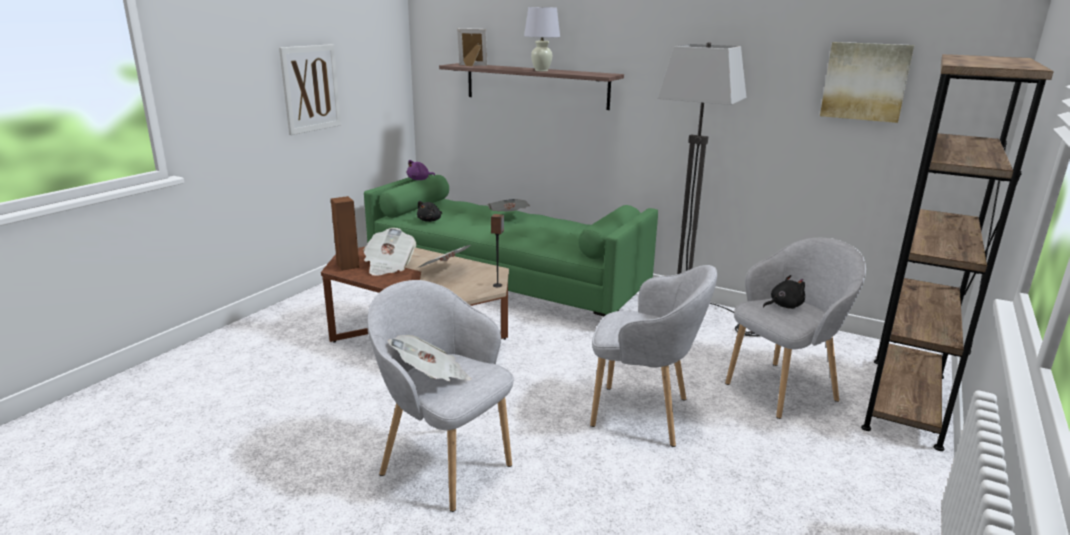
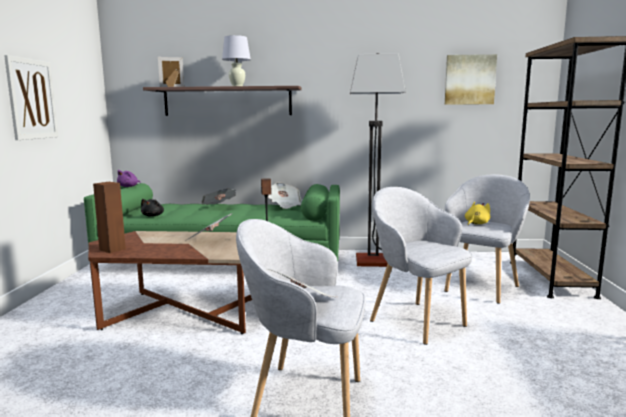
camera: 25 degrees left, 10 degrees down
newspaper [363,228,416,276] -> newspaper moved to [268,182,301,209]
grey armchair [590,265,717,447] -> grey armchair turned 120 degrees counterclockwise [370,187,473,345]
black plush toy [763,275,805,309] -> yellow plush toy [465,202,490,225]

